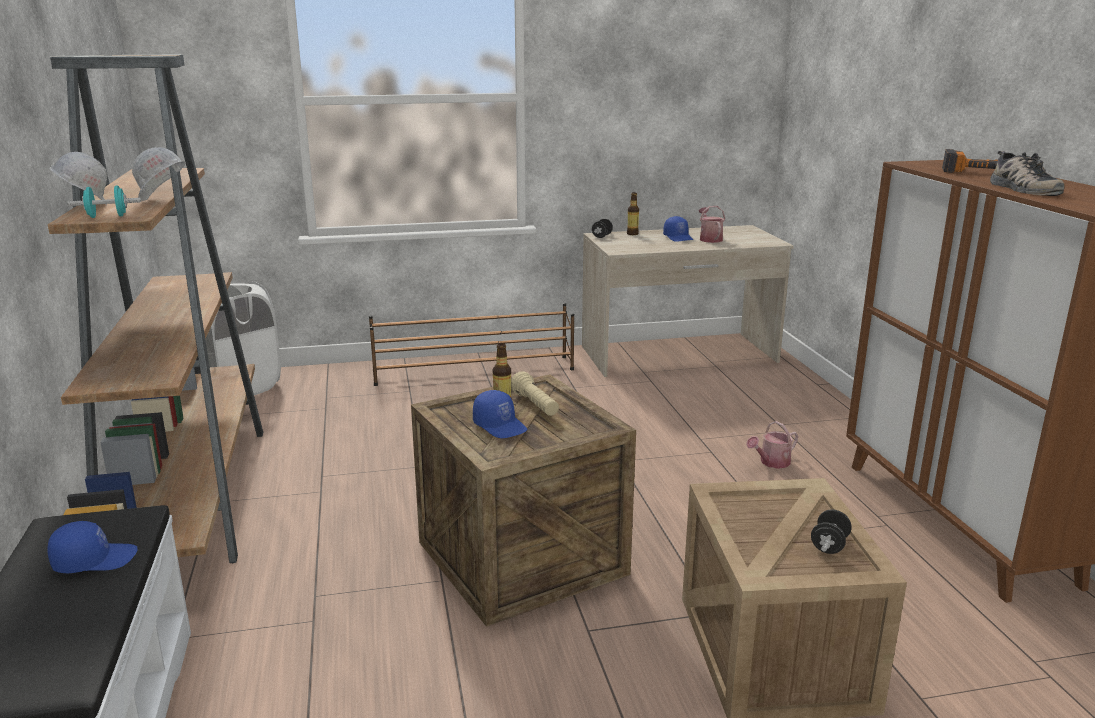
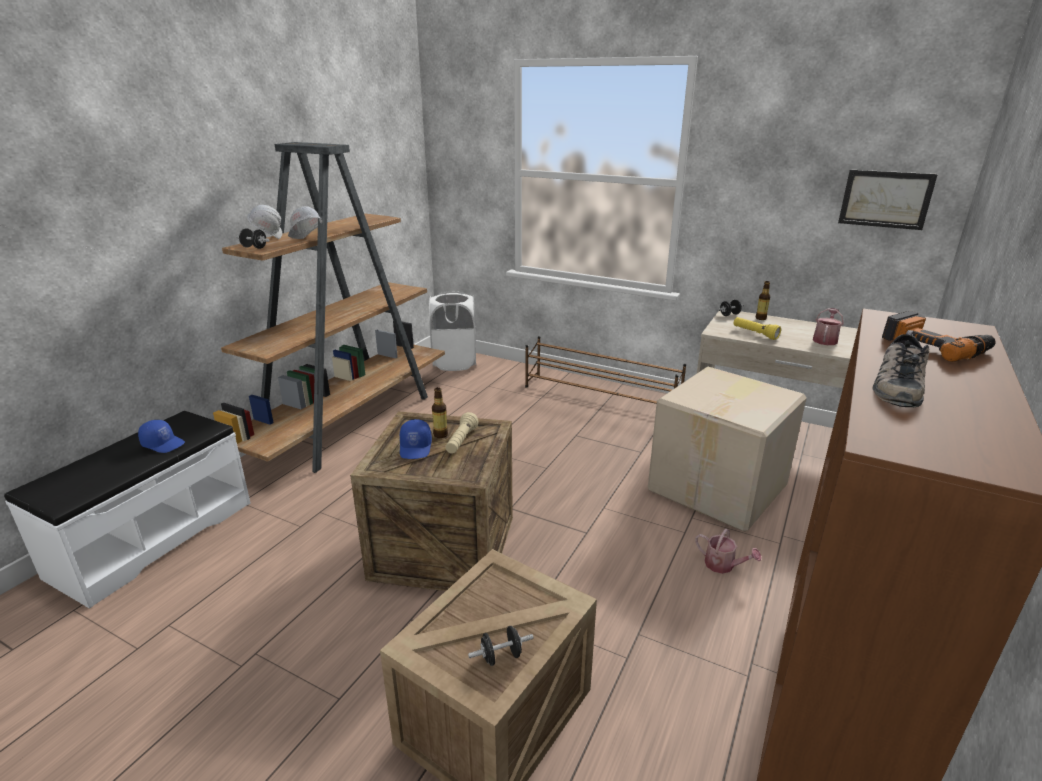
camera: 40 degrees right, 5 degrees up
turquoise dumbbell [67,185,141,218] -> black dumbbell [236,228,270,249]
blue cap [663,216,693,242] -> none
watering can [746,421,798,469] -> watering can turned 150 degrees counterclockwise [695,528,761,574]
none -> cardboard box [648,367,807,532]
none -> yellow flashlight [734,317,781,340]
none -> picture [838,170,938,230]

